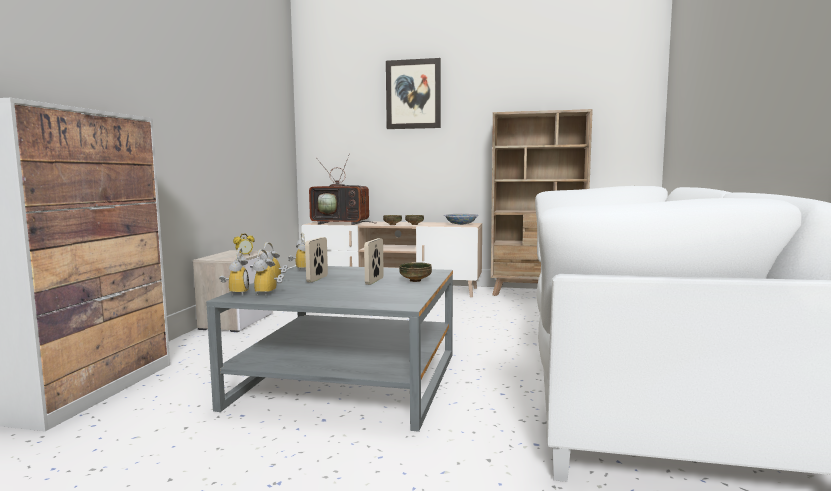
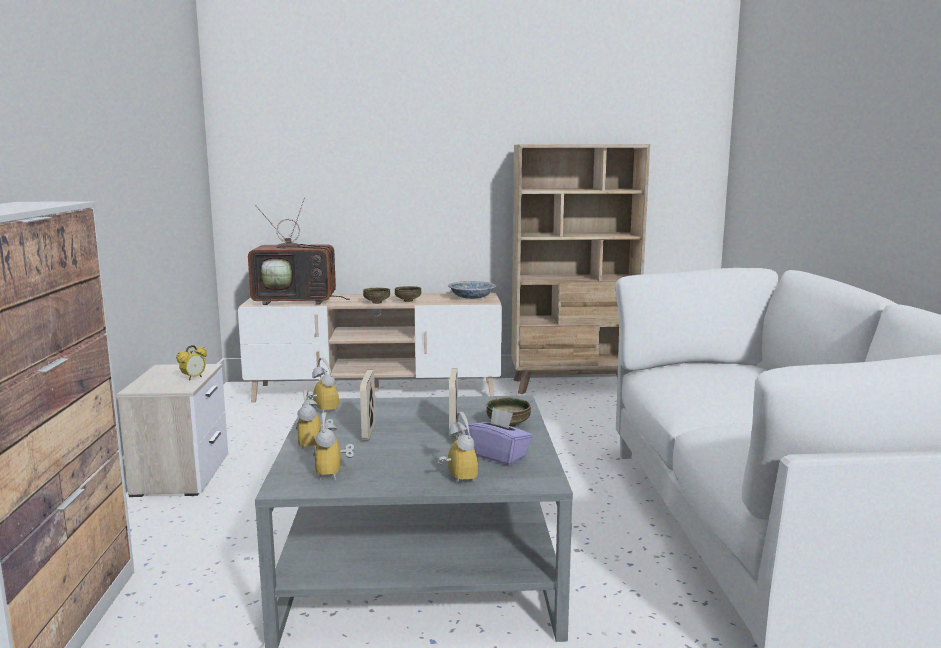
camera: 15 degrees left, 5 degrees up
alarm clock [219,248,249,295] -> alarm clock moved to [437,412,478,482]
picture [386,58,441,129] -> none
none -> purple tissue box [465,408,533,465]

